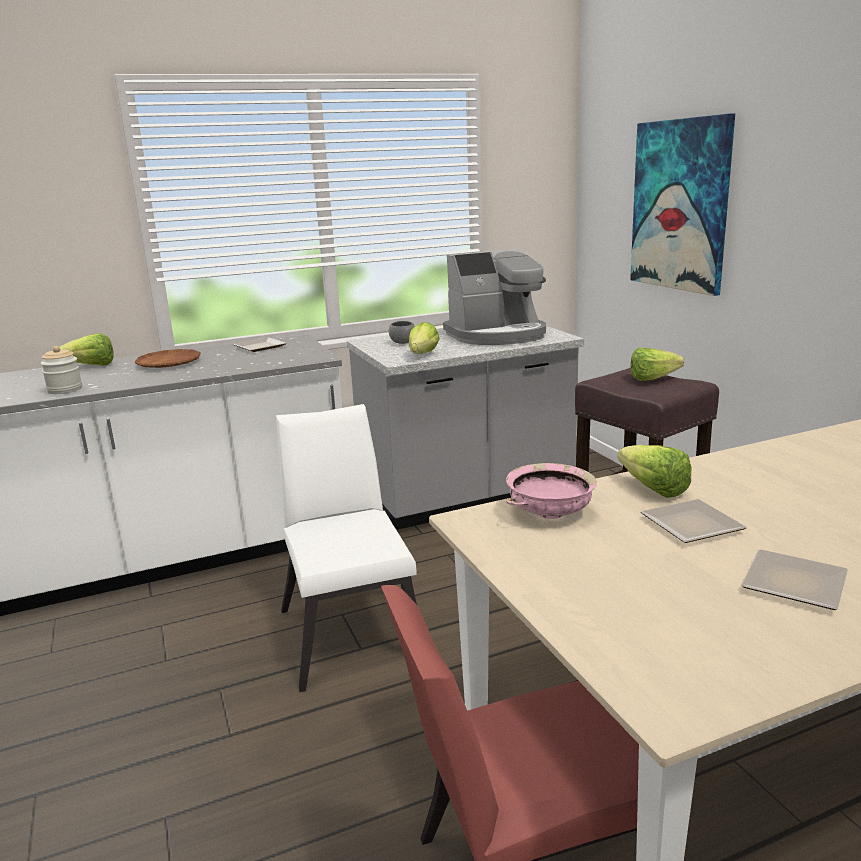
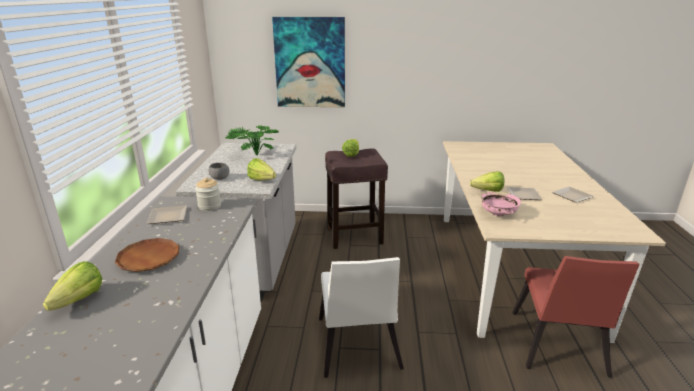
camera: 65 degrees left, 5 degrees up
jar [41,346,82,394] -> jar moved to [195,178,221,211]
white chair [276,404,417,692] -> white chair turned 105 degrees counterclockwise [319,257,404,378]
coffee machine [443,248,546,345] -> potted plant [226,125,278,155]

